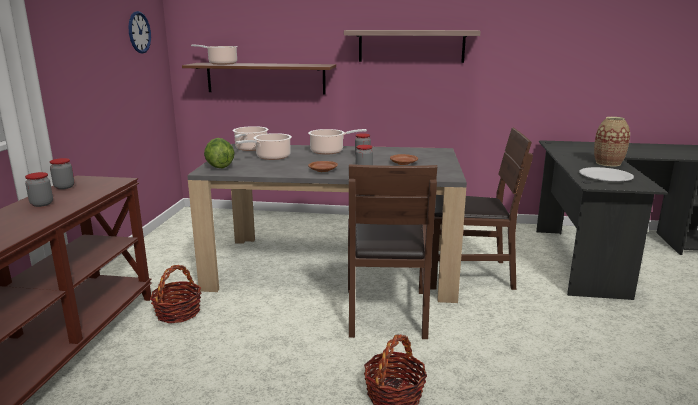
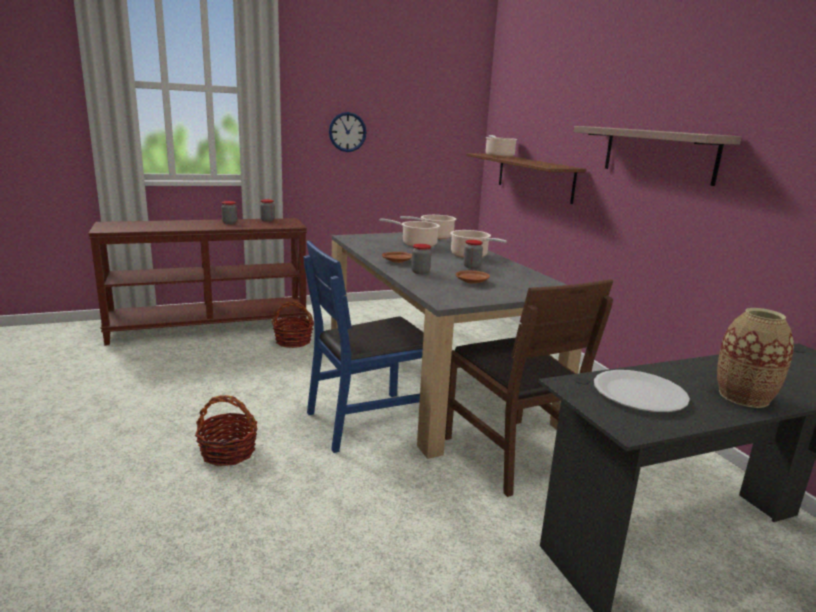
camera: 60 degrees right, 0 degrees up
wall clock [129,11,151,54] -> wall clock moved to [329,112,366,152]
lettuce [204,138,235,169] -> none
brown chair [348,164,437,339] -> blue chair [304,241,424,453]

